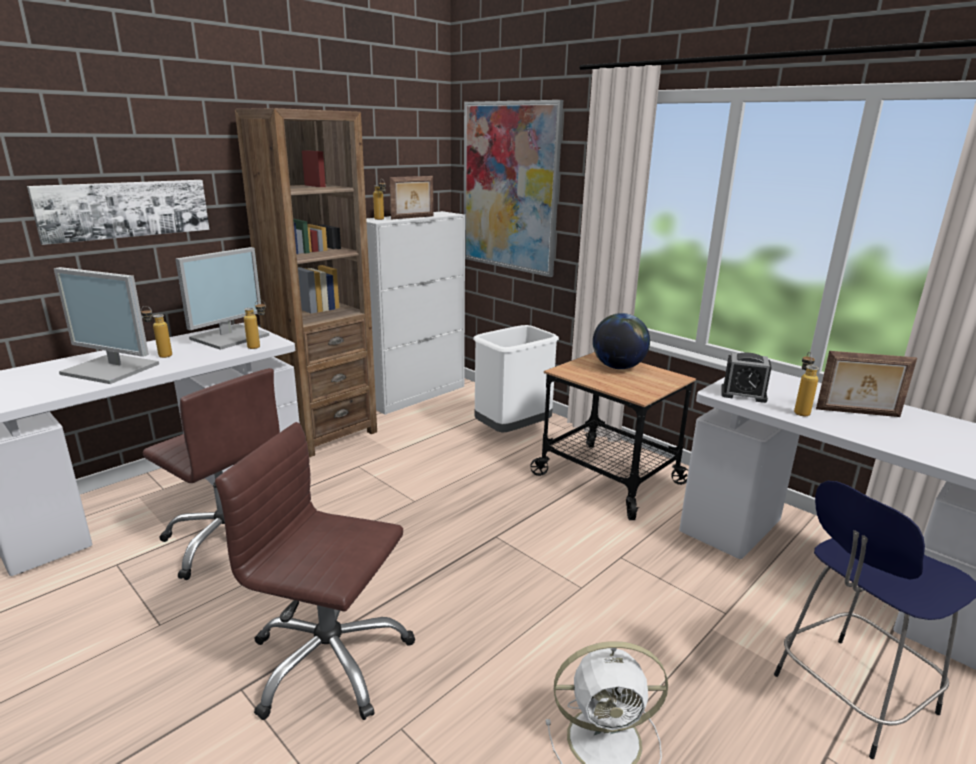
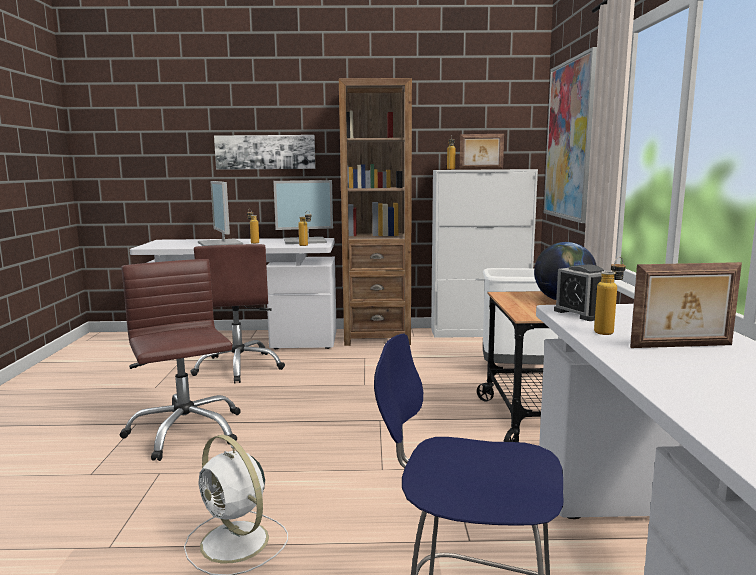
camera: 45 degrees right, 10 degrees down
picture frame [816,351,917,417] -> picture frame turned 60 degrees counterclockwise [630,262,742,348]

